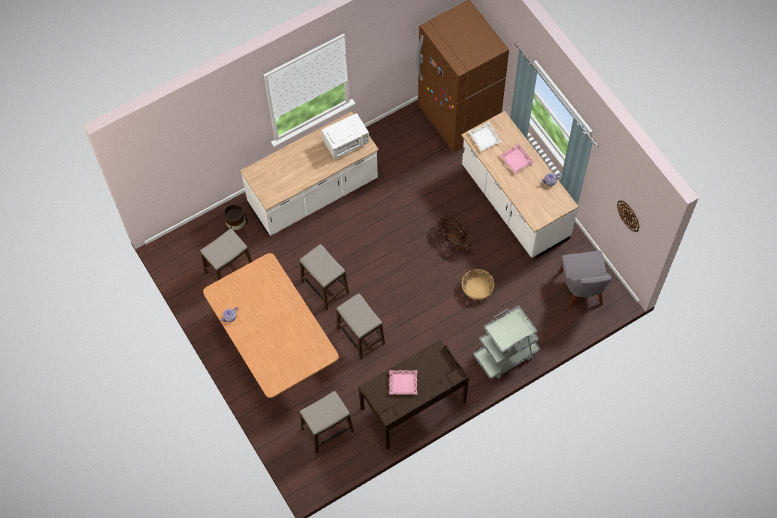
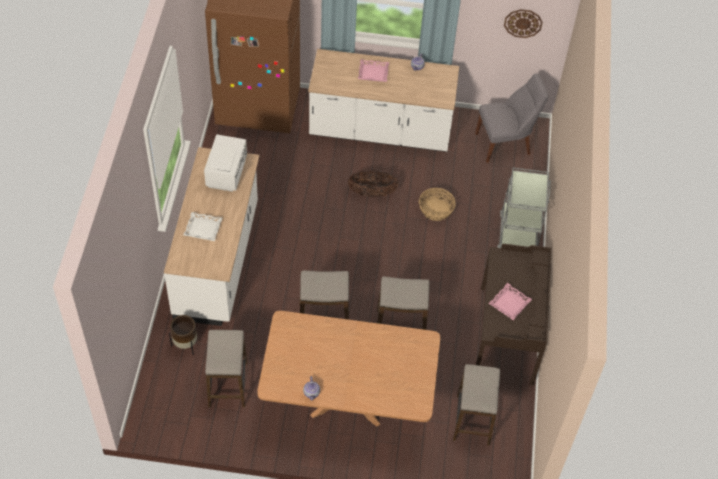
camera: 55 degrees left, 10 degrees down
white tray [468,122,502,151] -> white tray moved to [183,212,222,241]
grey chair [560,250,612,310] -> grey chair turned 45 degrees counterclockwise [475,74,548,163]

